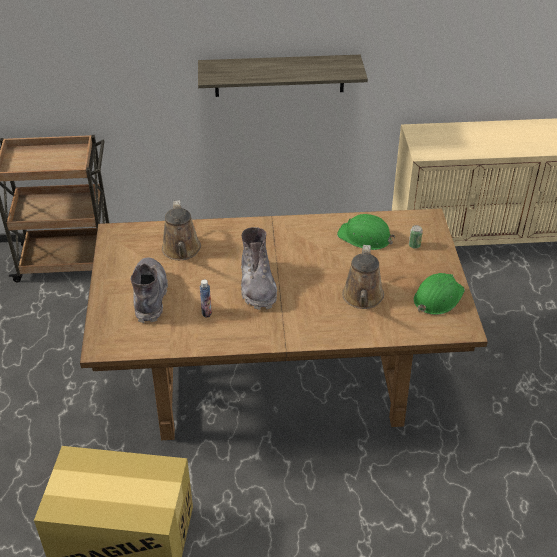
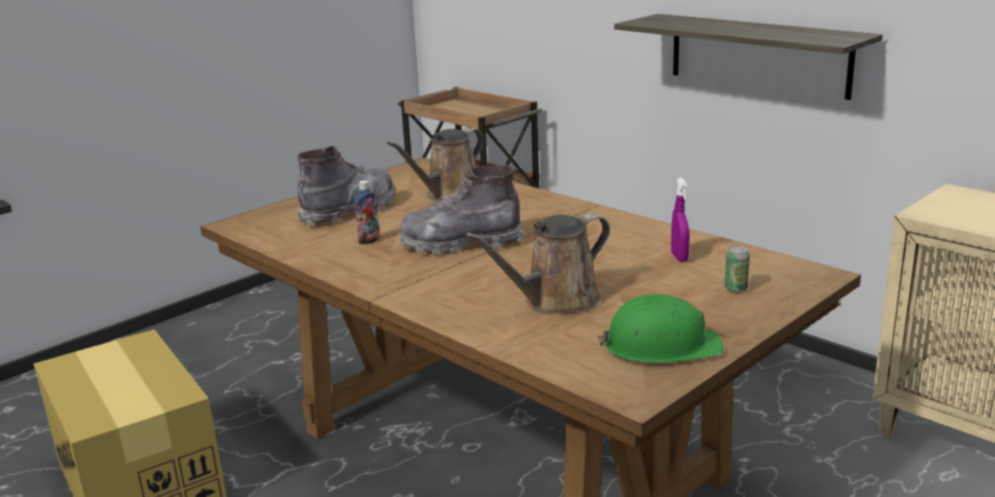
camera: 50 degrees right, 20 degrees down
grey boot [241,227,277,310] -> grey boot turned 45 degrees clockwise [400,165,523,255]
green hard hat [337,214,395,250] -> purple spray bottle [671,178,690,262]

